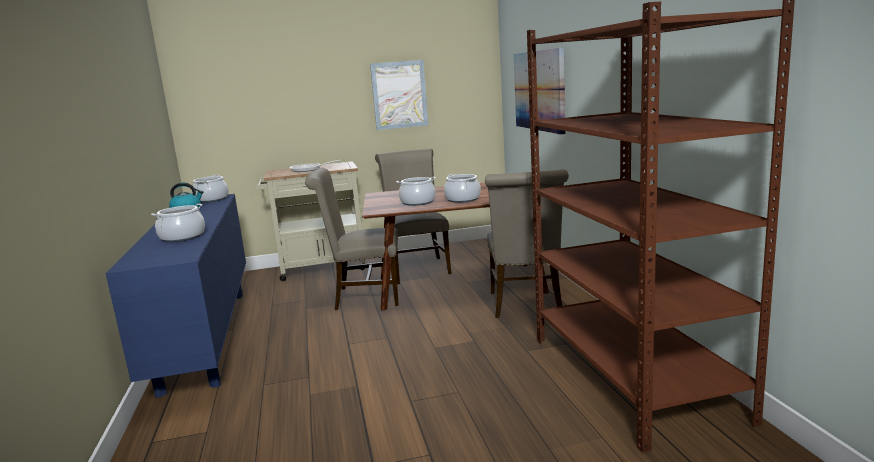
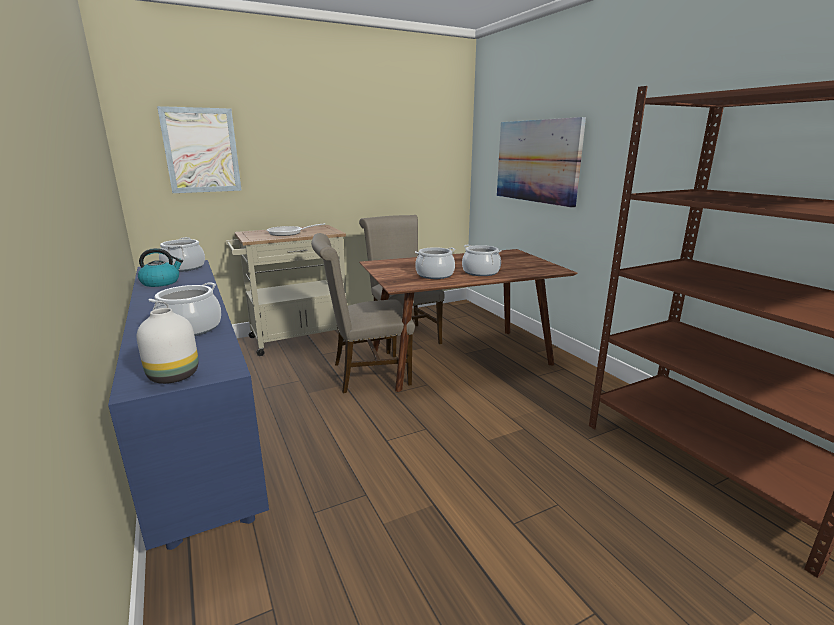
camera: 15 degrees left, 5 degrees up
picture [370,60,428,130] -> picture moved to [157,106,242,193]
beige chair [485,169,569,318] -> none
none -> white vase [137,308,199,384]

